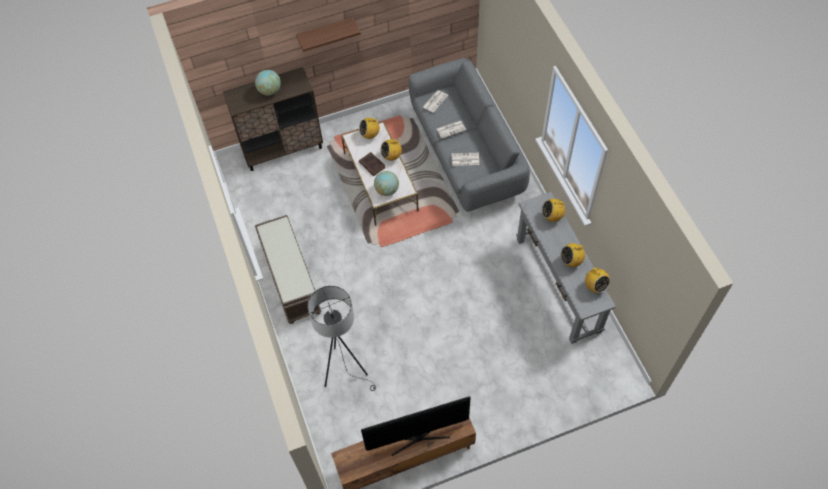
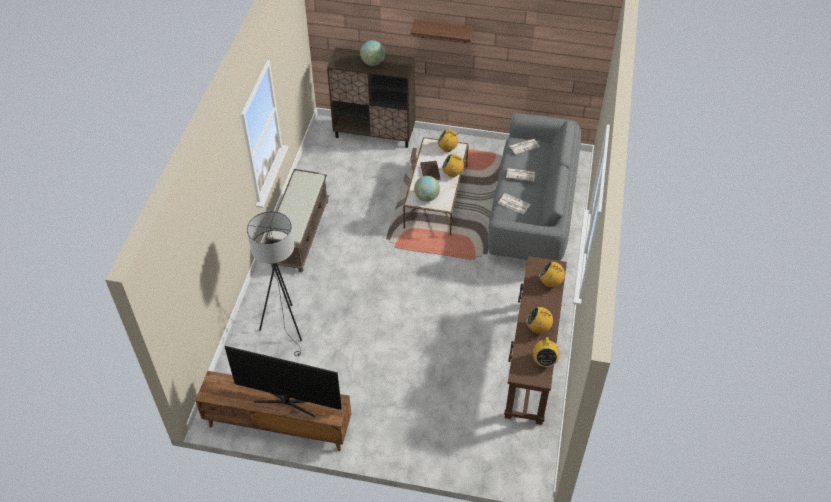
camera: 30 degrees right, 10 degrees down
grey console table [516,192,616,344] -> brown console table [504,256,567,425]

